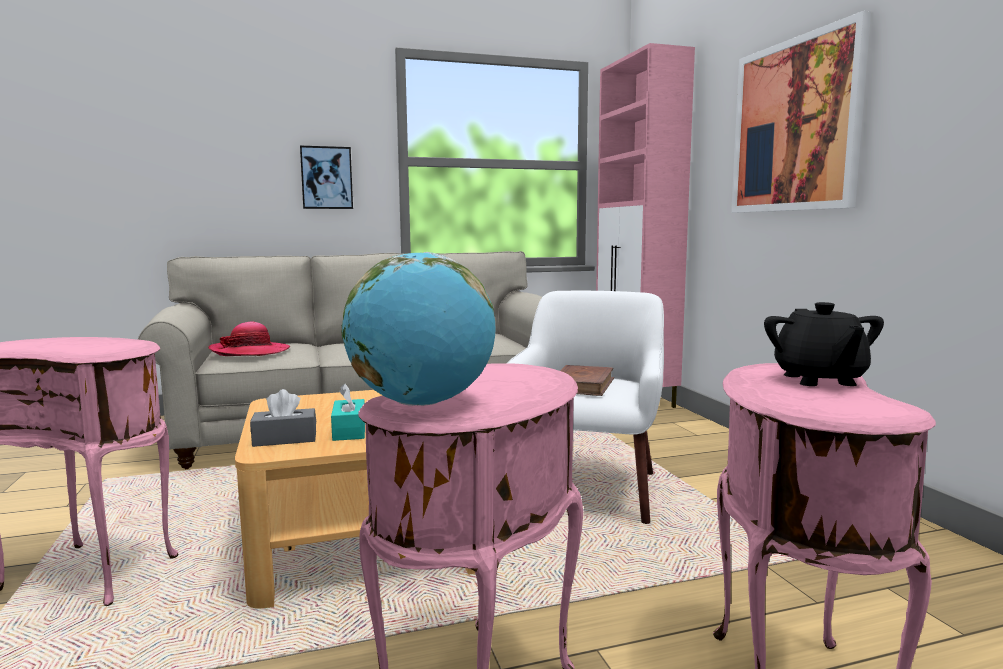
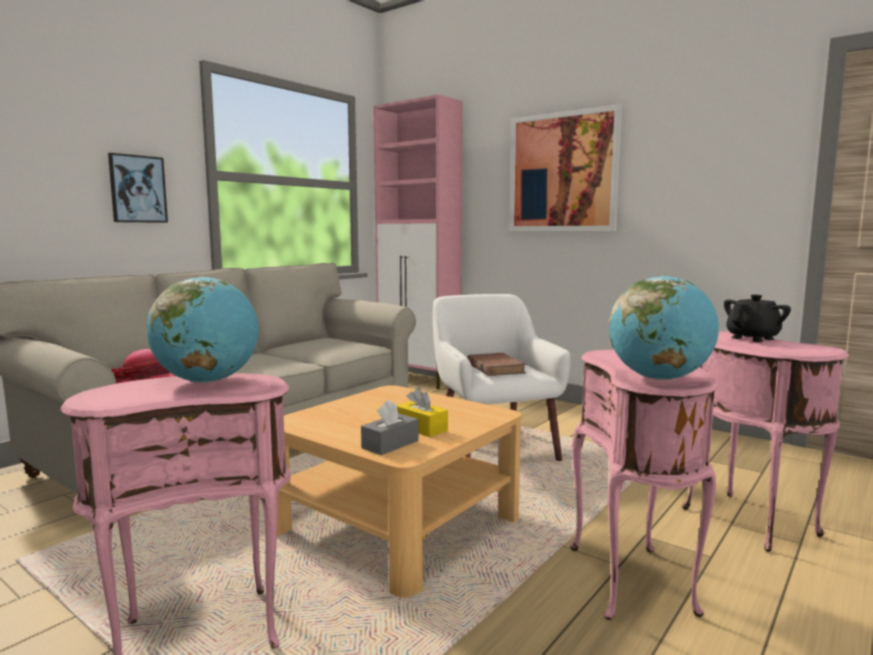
camera: 35 degrees left, 0 degrees up
turquoise tissue box [331,383,365,441] -> yellow tissue box [396,388,448,437]
black teapot [764,302,884,386] -> black teapot turned 90 degrees counterclockwise [724,295,791,342]
none -> globe [147,277,259,383]

